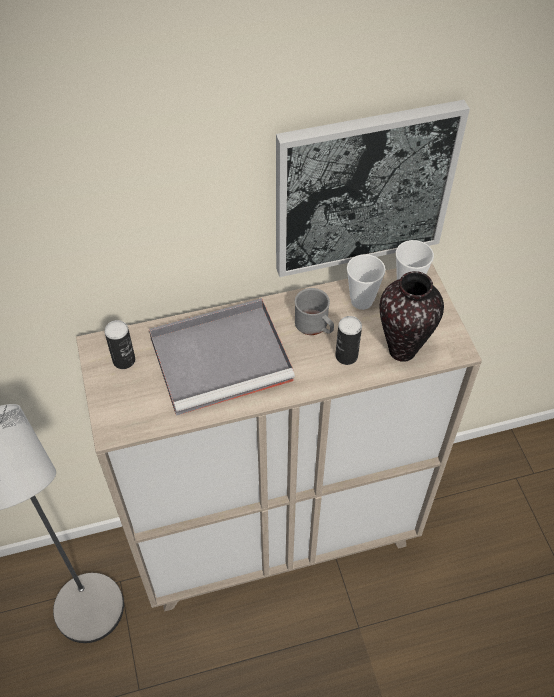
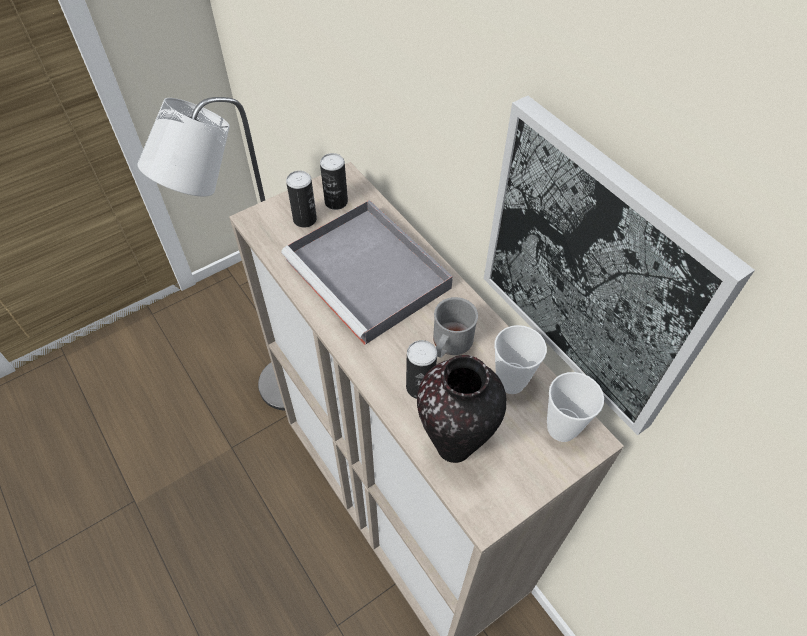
camera: 70 degrees right, 0 degrees up
none -> can [286,171,317,228]

